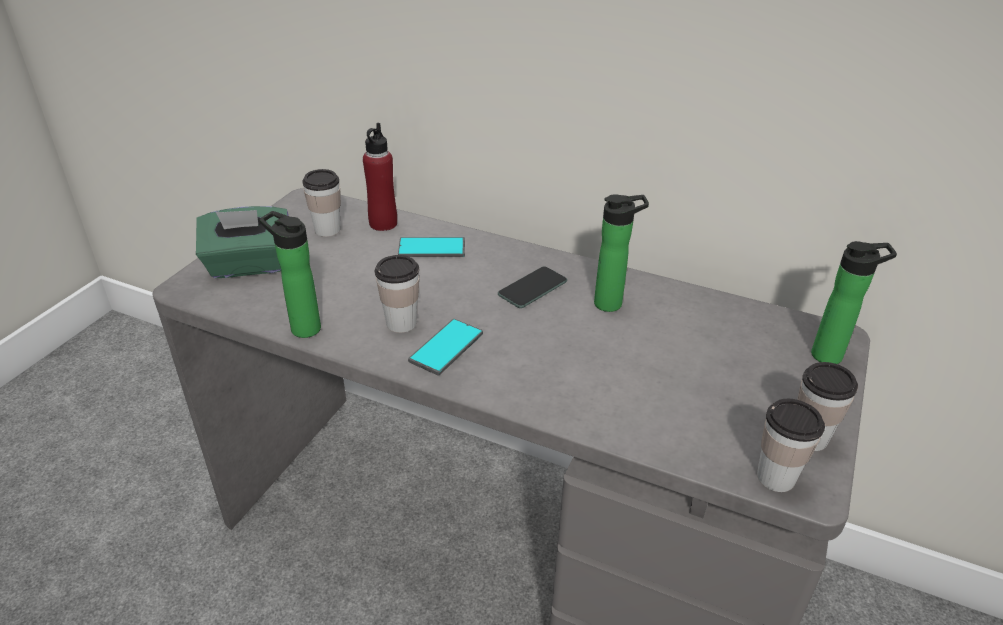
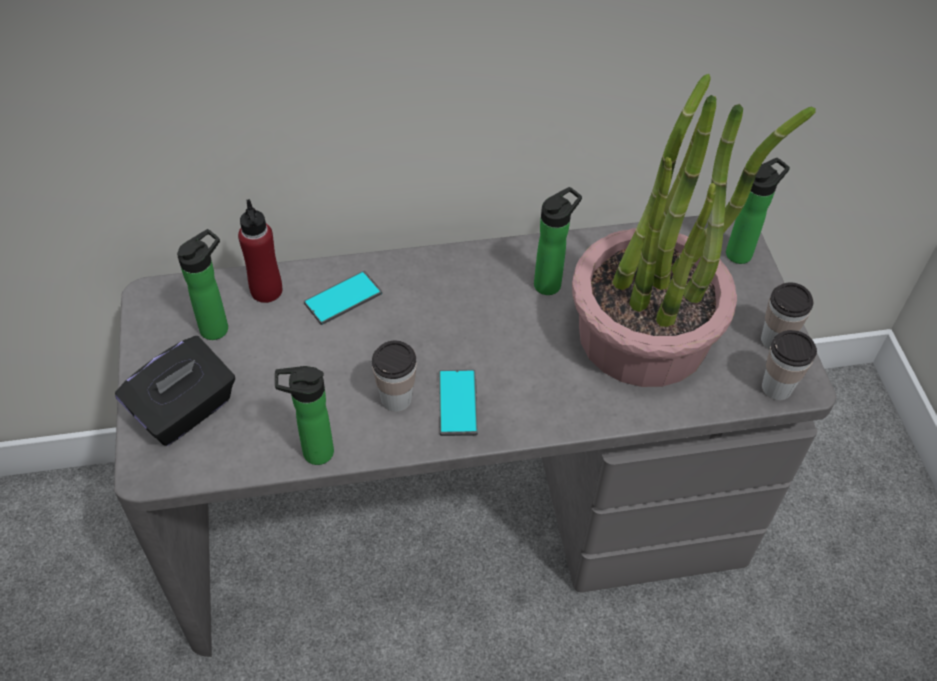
camera: 35 degrees left, 15 degrees up
green tissue box [196,206,288,278] -> black tissue box [115,336,235,446]
cup [302,169,341,237] -> bottle [177,229,228,340]
phone [498,266,567,308] -> none
none -> potted plant [572,74,815,387]

